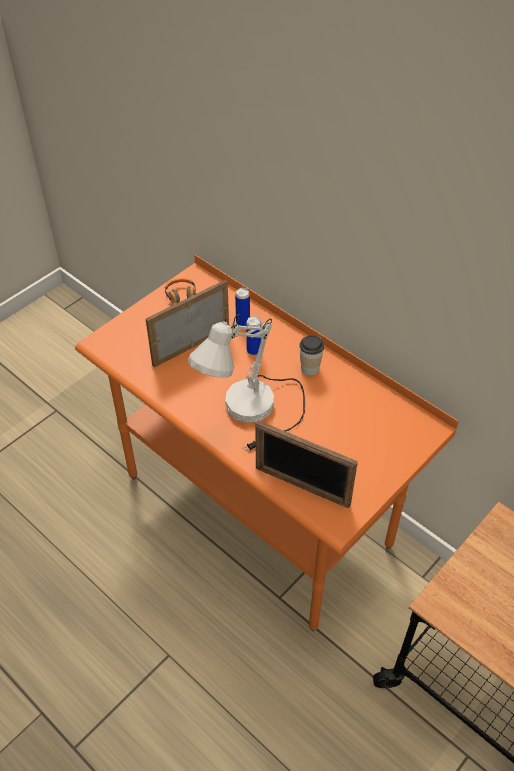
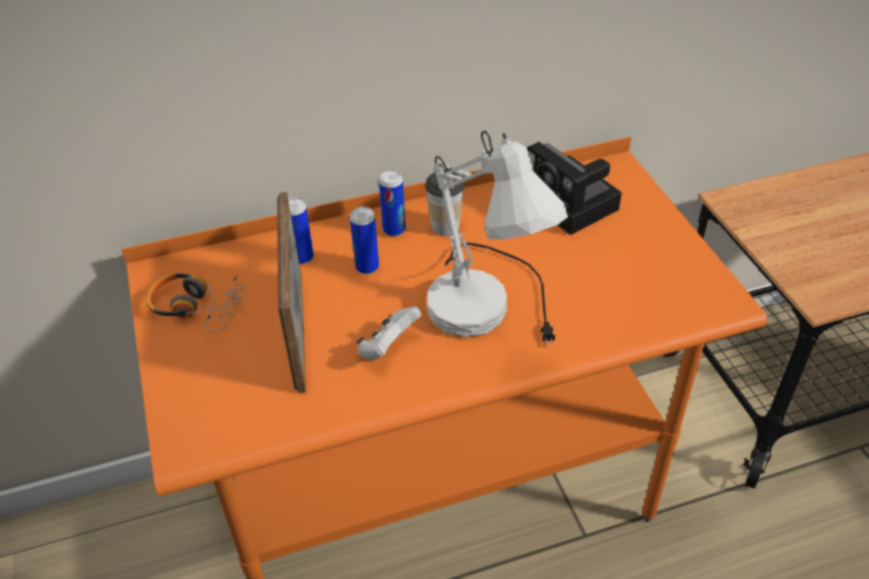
camera: 60 degrees left, 5 degrees down
picture frame [256,420,358,508] -> none
none -> white game controller [357,306,422,360]
none -> can [379,170,406,236]
none -> camera [527,142,622,235]

